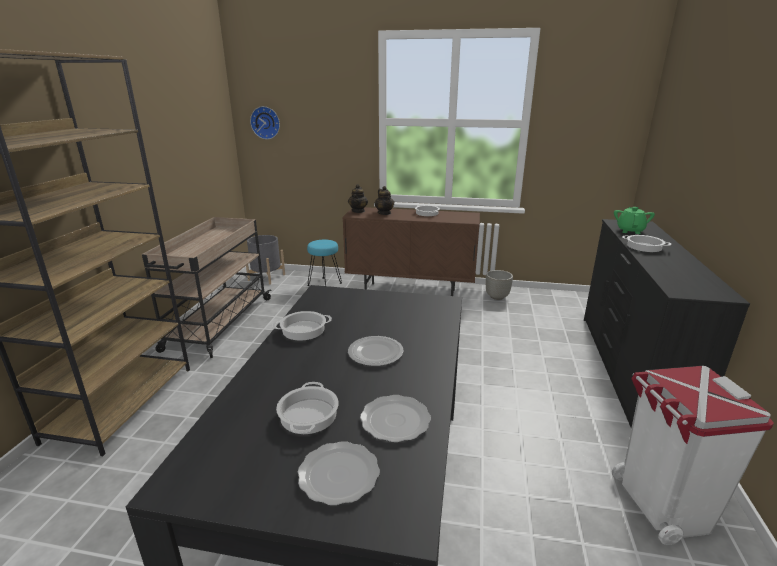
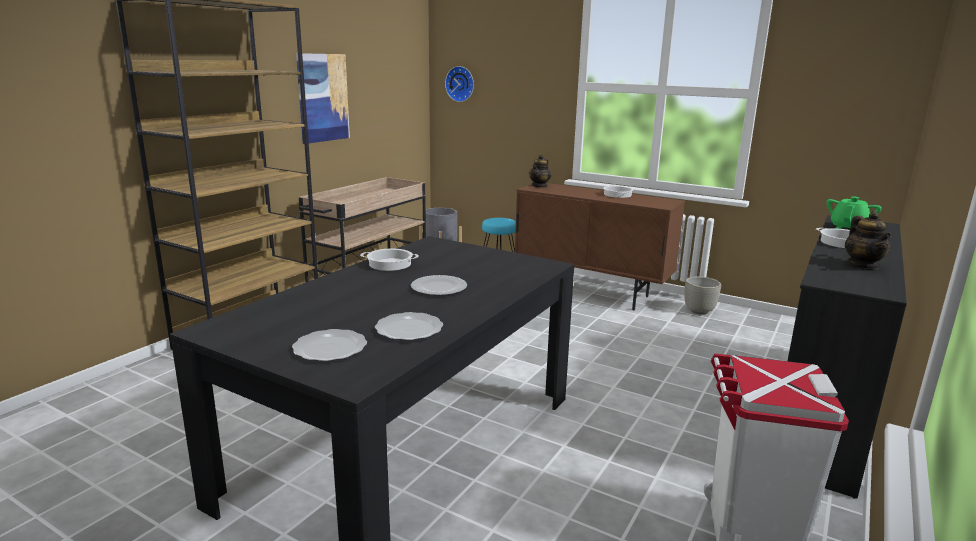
camera: 20 degrees right, 5 degrees down
cooking pot [276,382,339,434] -> none
teapot [375,186,394,215] -> teapot moved to [845,211,891,270]
none -> picture [296,53,350,144]

